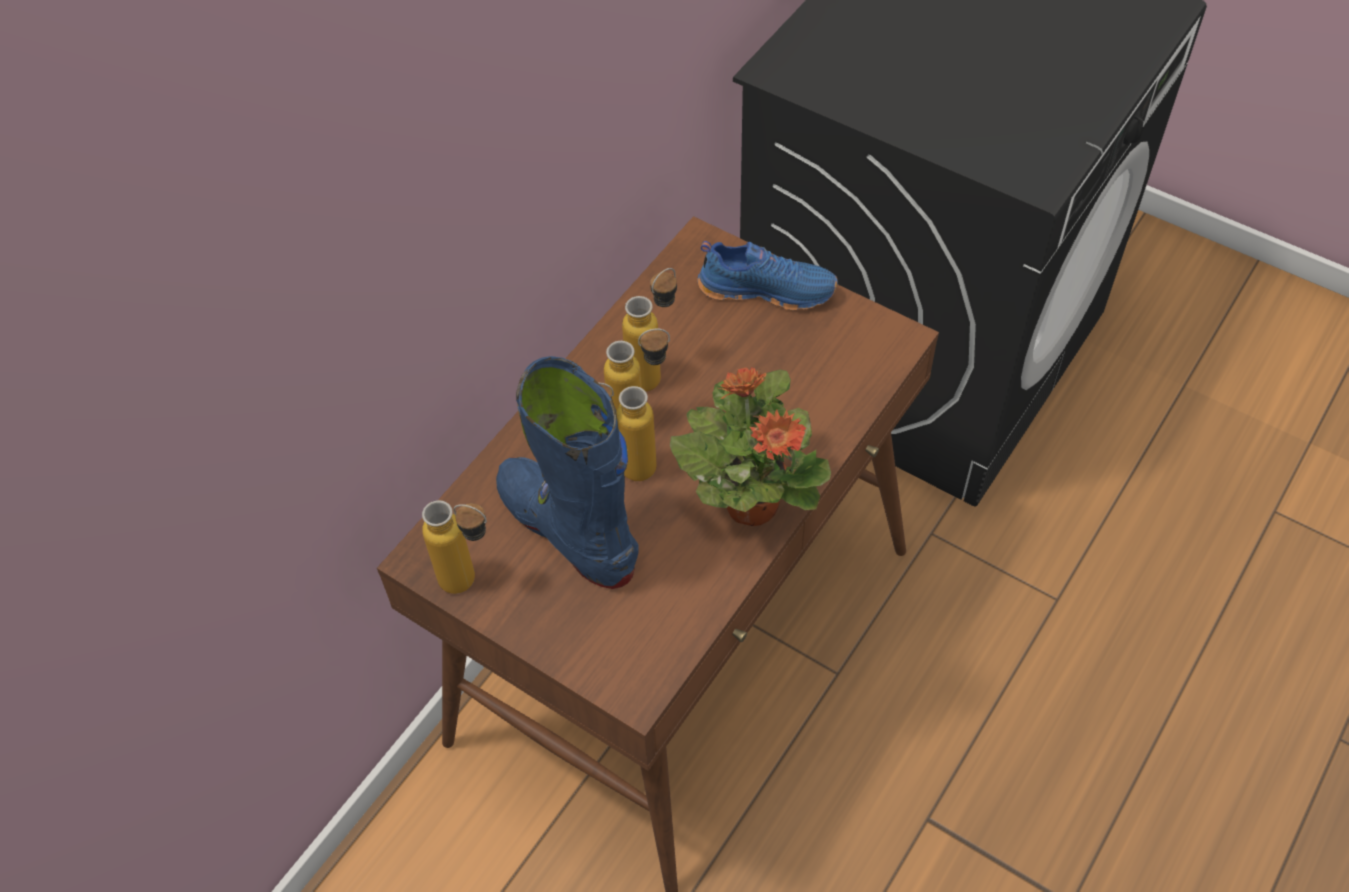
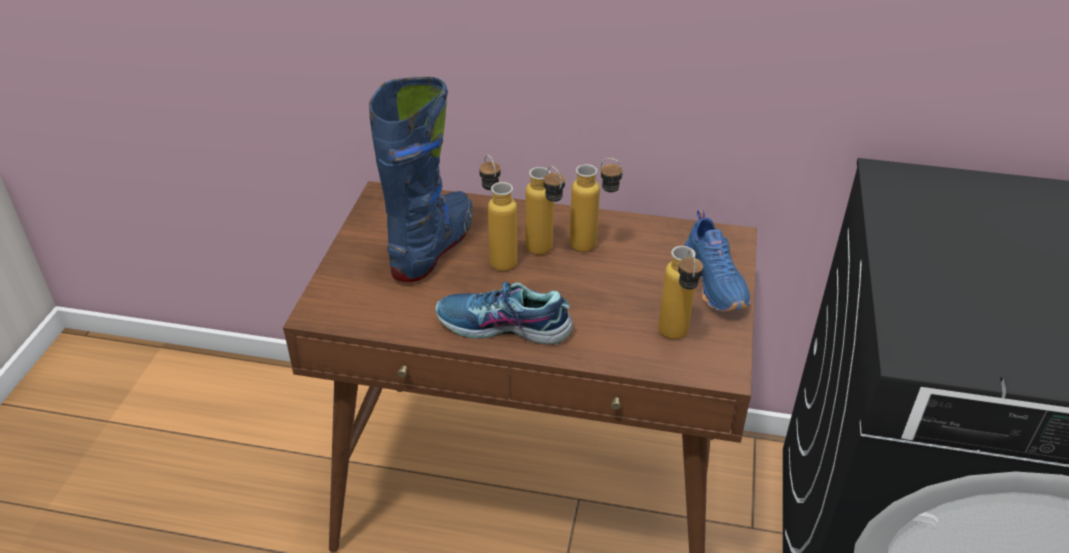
camera: 65 degrees right, 15 degrees down
bottle [422,500,487,594] -> bottle moved to [658,246,703,340]
potted plant [670,367,831,526] -> shoe [435,282,573,345]

